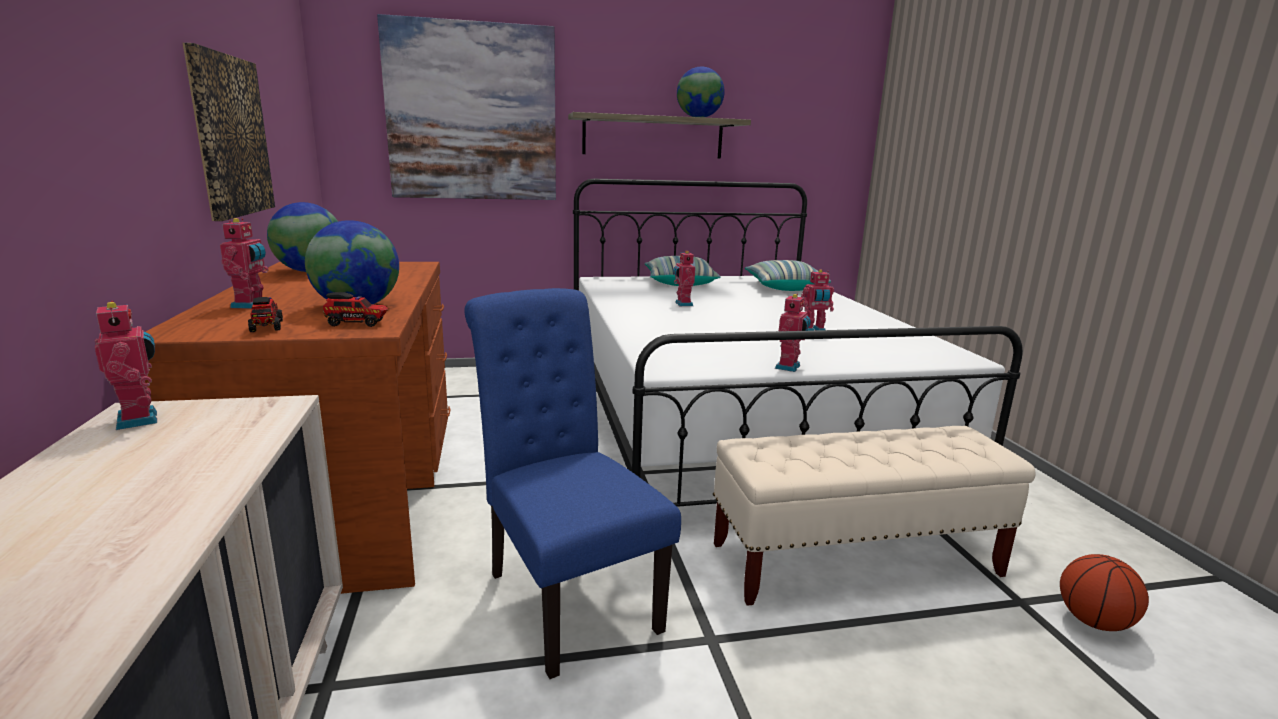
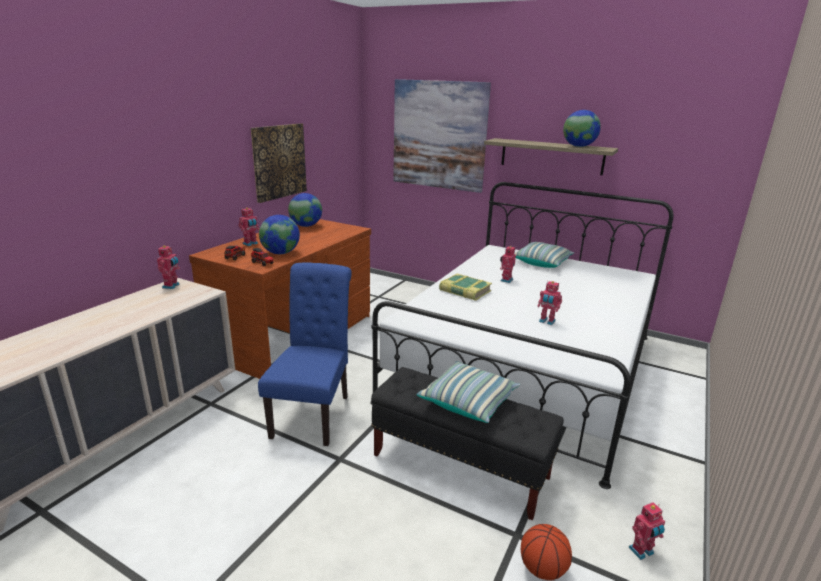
camera: 40 degrees right, 5 degrees up
beige bench [713,426,1036,606] -> black bench [371,367,564,520]
pillow [745,260,831,291] -> pillow moved to [416,361,520,423]
toy robot [775,294,811,372] -> toy robot moved to [628,502,665,560]
none -> book [439,274,492,301]

